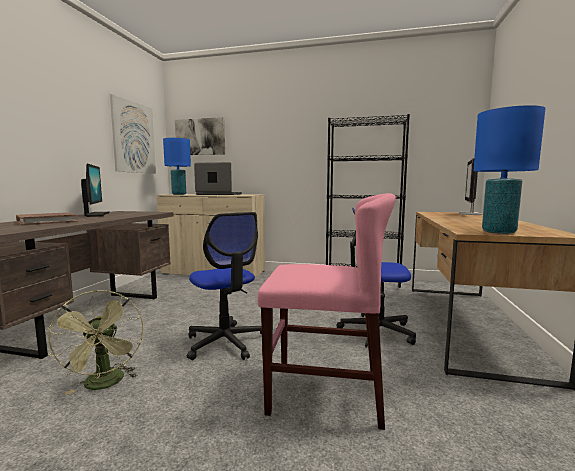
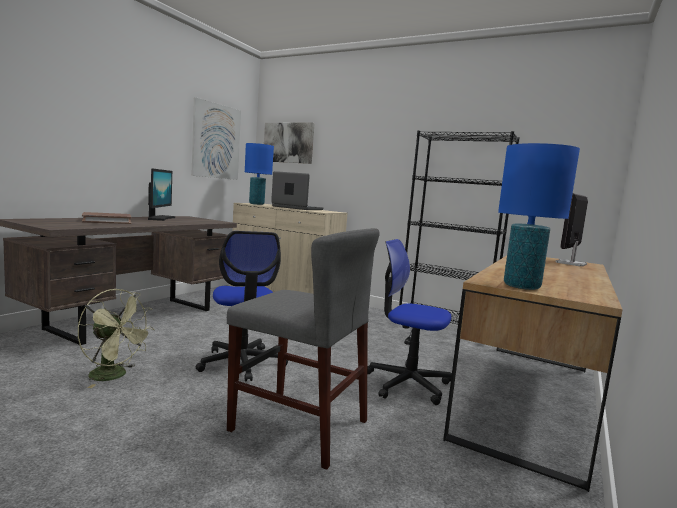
camera: 15 degrees right, 0 degrees up
green fan [47,290,144,395] -> green fan turned 60 degrees counterclockwise [78,289,154,388]
pink chair [257,193,396,430] -> grey chair [227,228,380,470]

